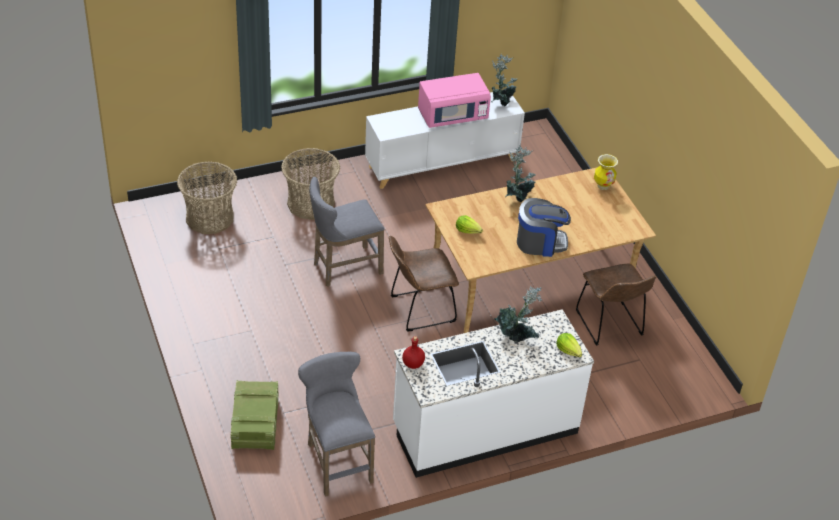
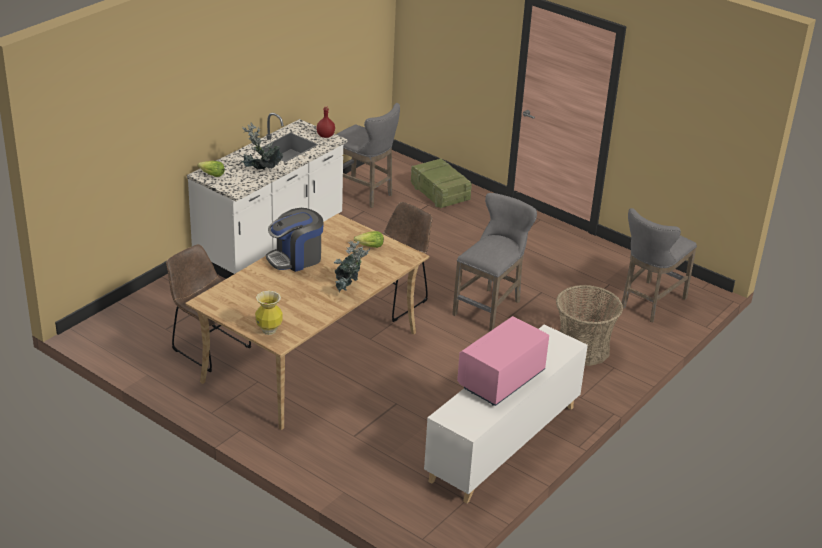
camera: 150 degrees right, 10 degrees down
basket [177,161,237,234] -> grey stool [622,208,697,322]
potted plant [492,53,517,106] -> none

